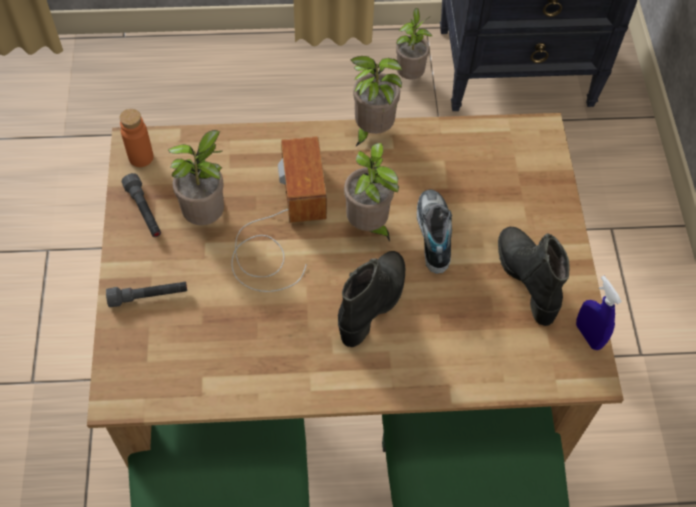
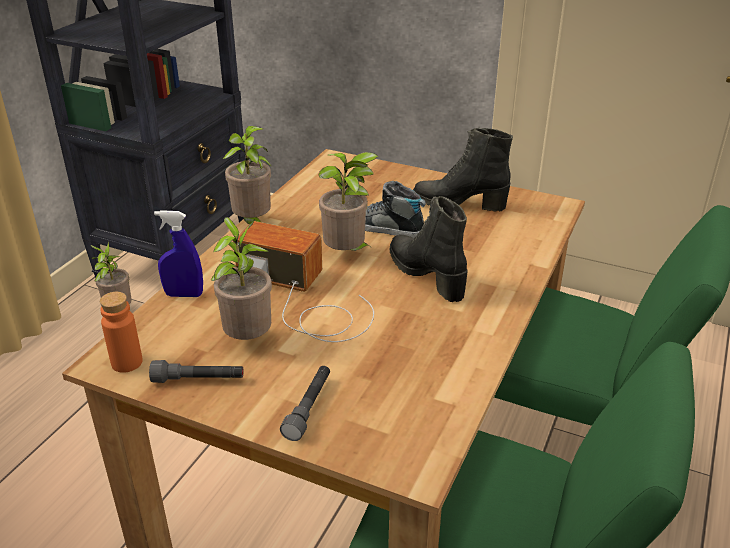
camera: 60 degrees left, 25 degrees down
blue spray bottle [576,276,622,350] -> blue spray bottle moved to [154,210,203,297]

